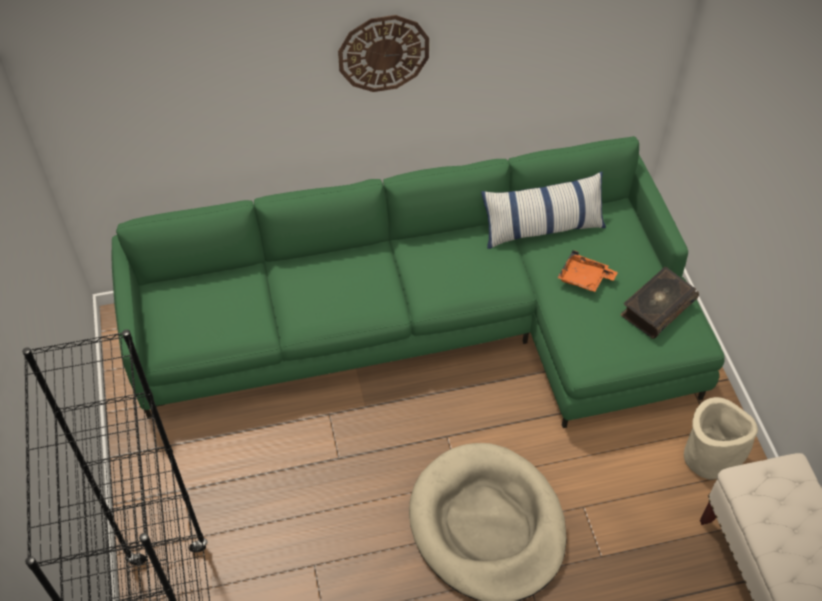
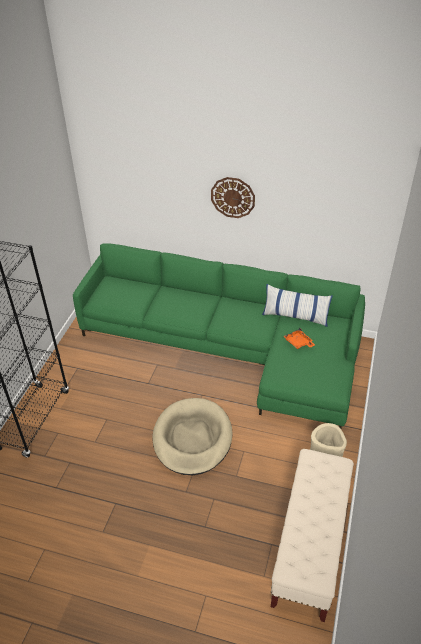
camera: 30 degrees right, 10 degrees down
book [621,267,699,339] -> none

